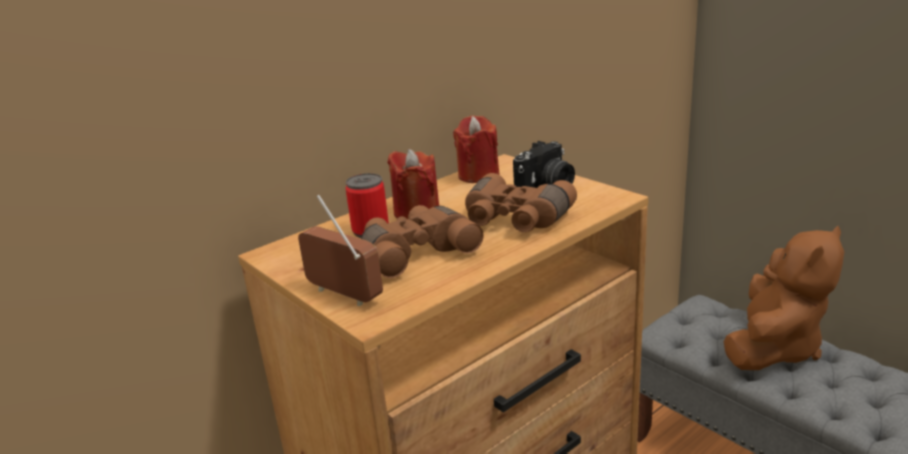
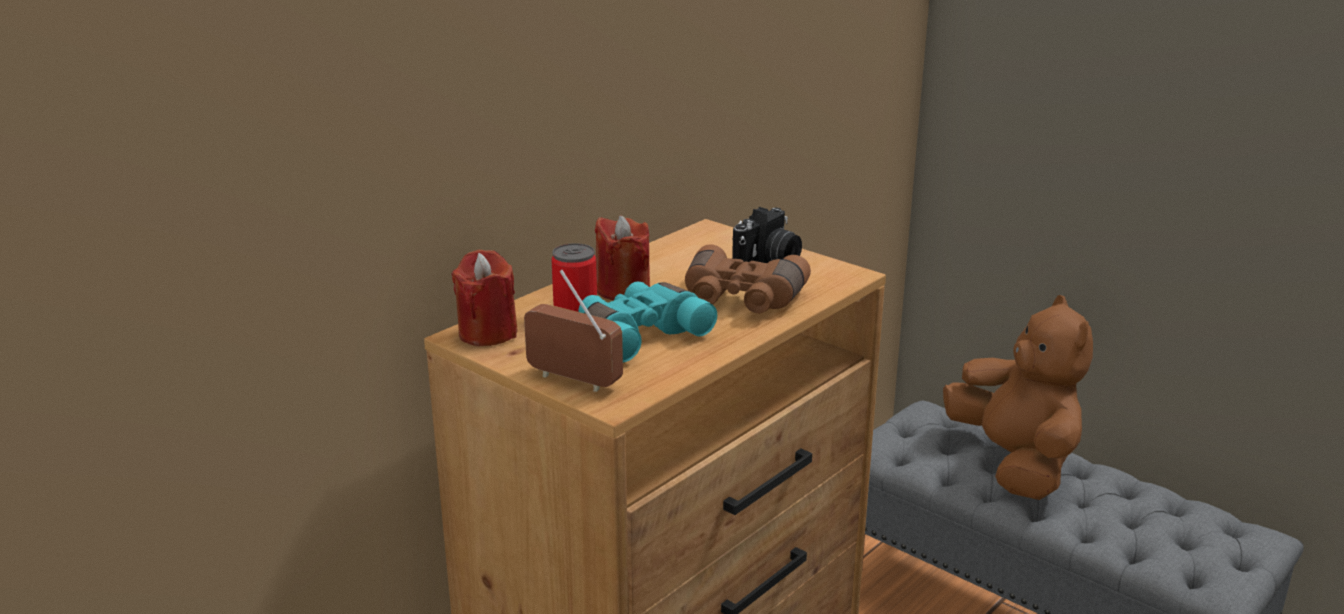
camera: 10 degrees left, 0 degrees up
brown binoculars [361,205,484,278] -> turquoise binoculars [579,281,717,362]
red candle [453,116,499,183] -> red candle moved to [452,250,518,346]
brown plush toy [724,226,844,370] -> brown plush toy turned 45 degrees counterclockwise [943,295,1093,500]

